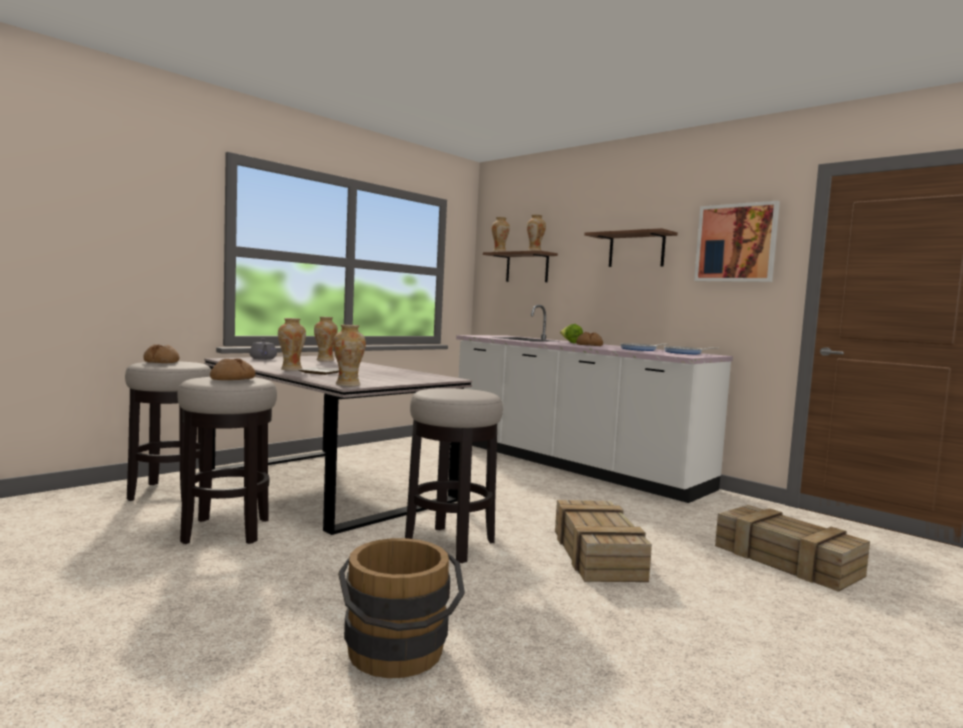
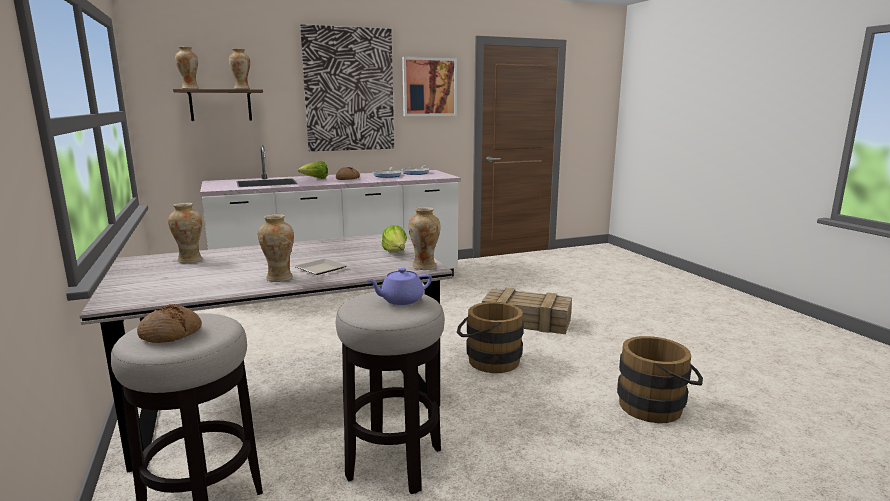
camera: 65 degrees left, 10 degrees up
bread [210,358,255,380] -> purple teapot [367,268,432,305]
grey teapot [249,339,277,360] -> none
stool [405,388,503,563] -> brown bucket [457,302,524,373]
shelf [584,228,678,267] -> picture [300,24,394,151]
crate [715,505,870,592] -> none
none -> lettuce [382,225,407,253]

